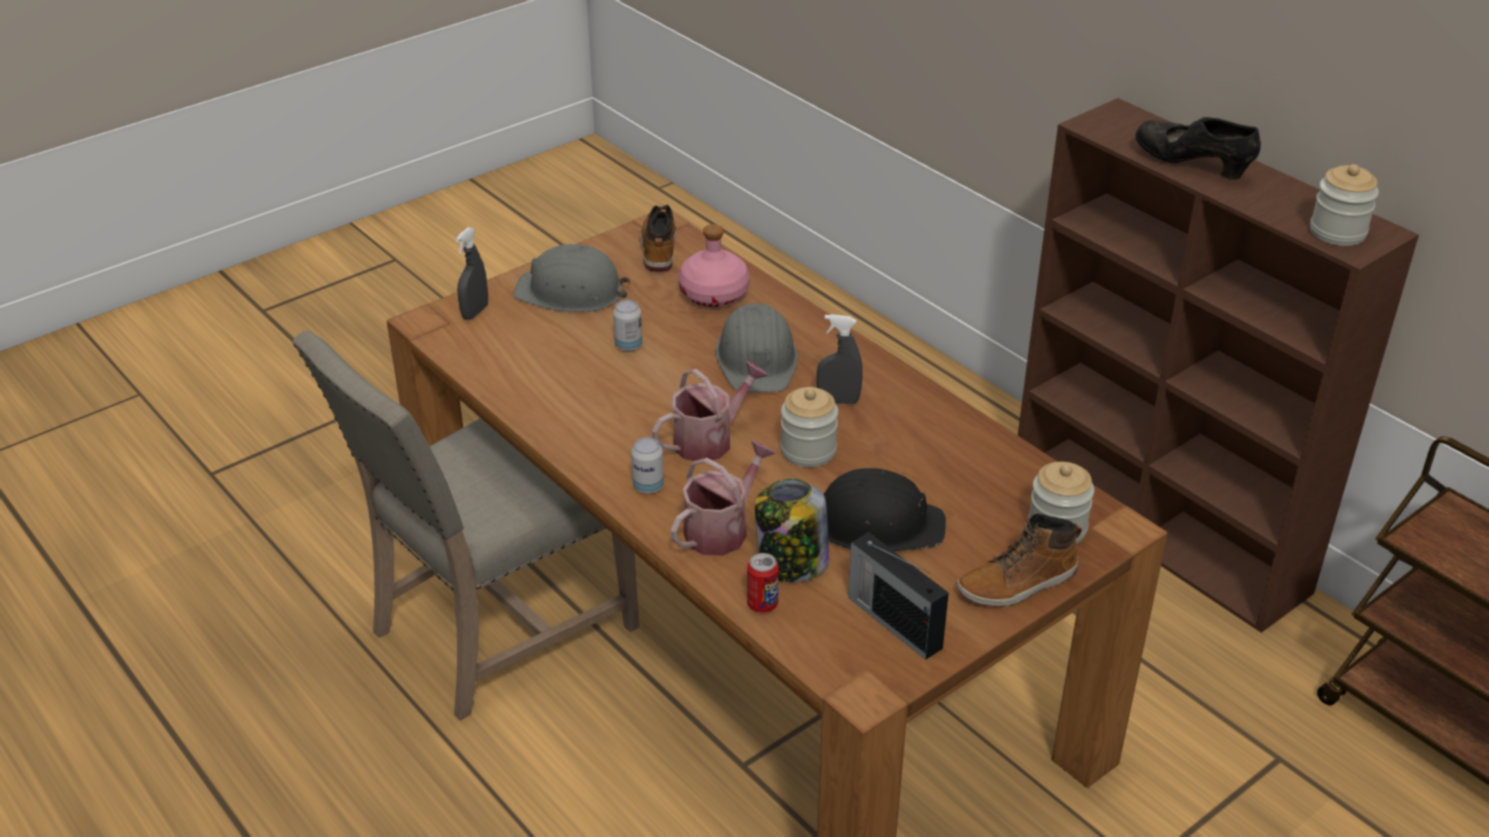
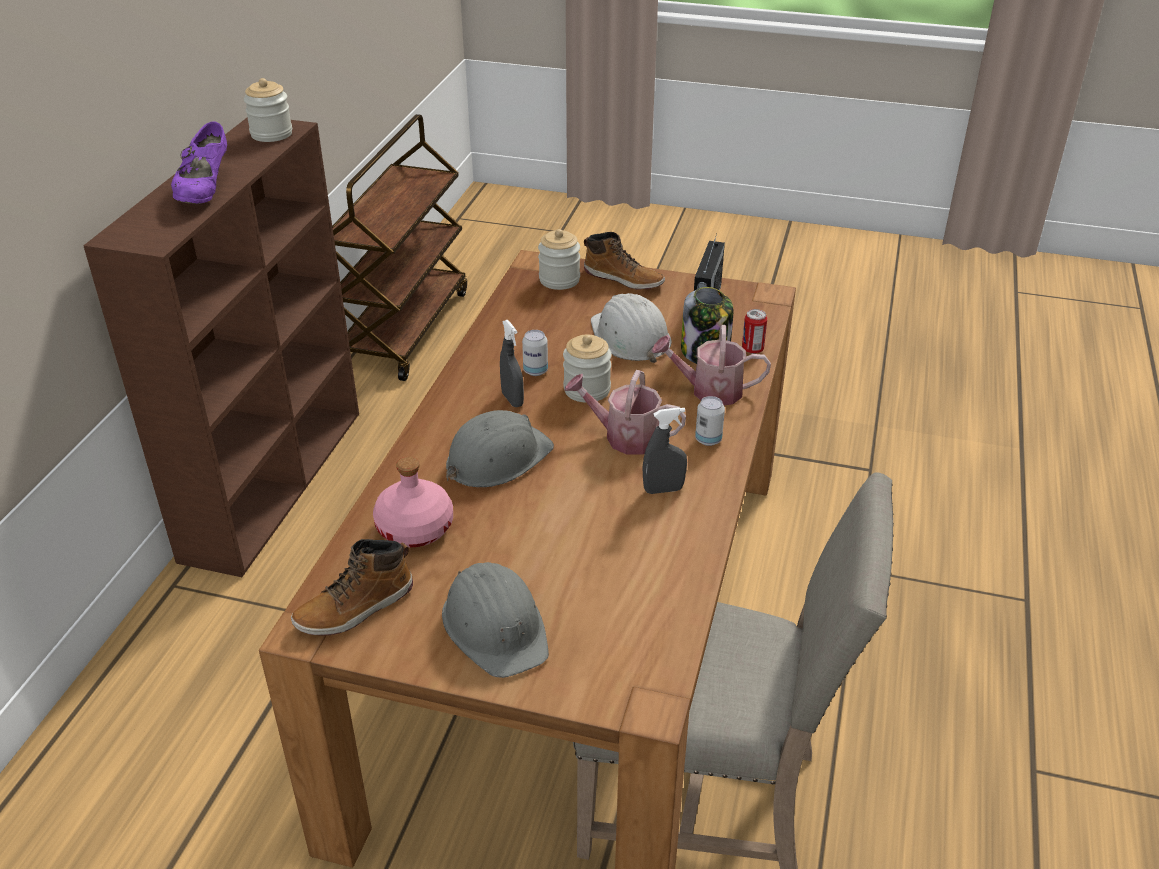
camera: 125 degrees left, 0 degrees up
grey spray bottle [455,227,488,320] -> grey spray bottle moved to [642,407,687,494]
can [613,300,642,351] -> can moved to [522,330,548,376]
black hard hat [824,468,946,551] -> white hard hat [591,293,672,363]
black shoe [1135,116,1261,180] -> purple shoe [171,121,227,204]

